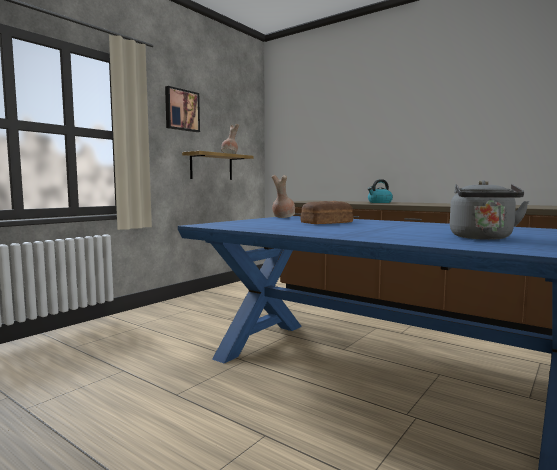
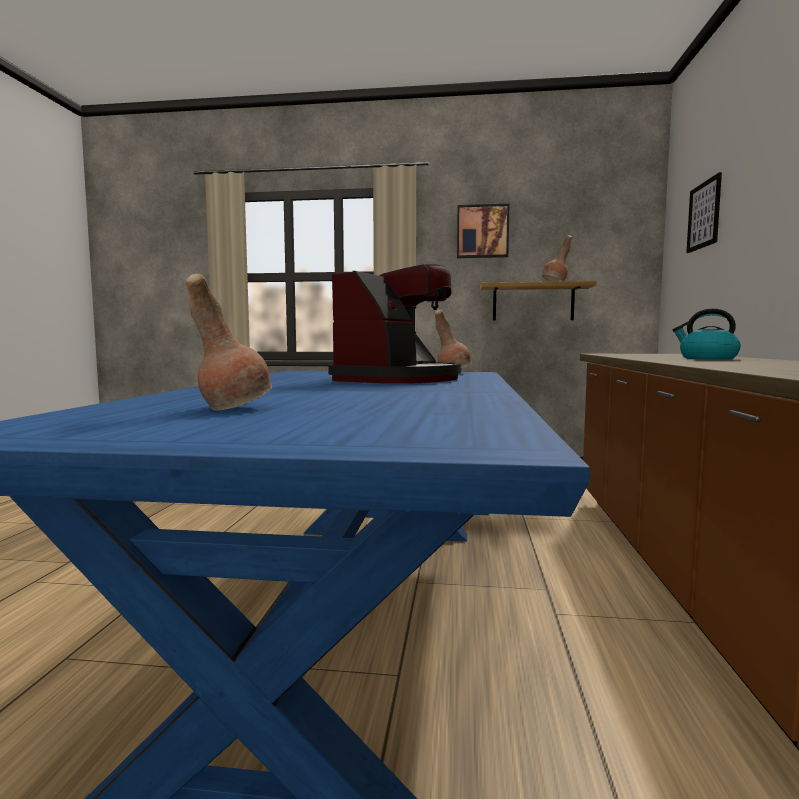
camera: 60 degrees right, 0 degrees up
bread [301,201,353,224] -> coffee machine [328,264,461,384]
grey kettle [450,180,529,240] -> brown vase [185,274,272,411]
none -> picture [686,172,722,253]

